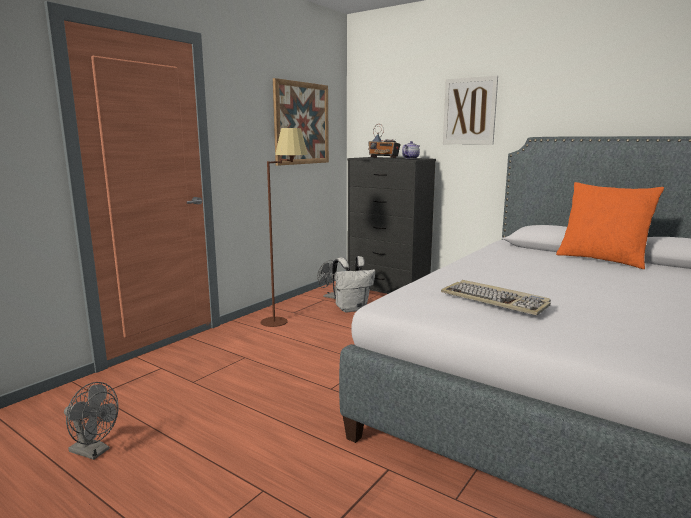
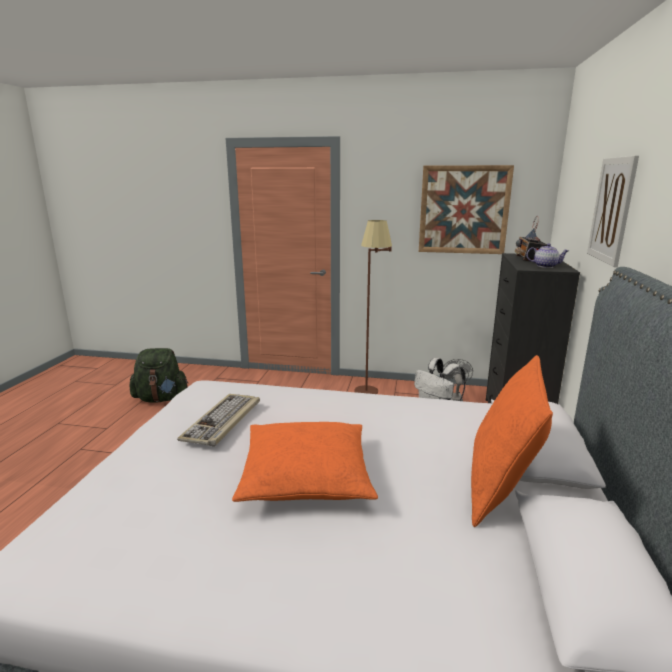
camera: 65 degrees right, 5 degrees up
grey fan [64,382,119,460] -> green backpack [129,348,188,403]
none -> orange pillow [232,422,378,502]

